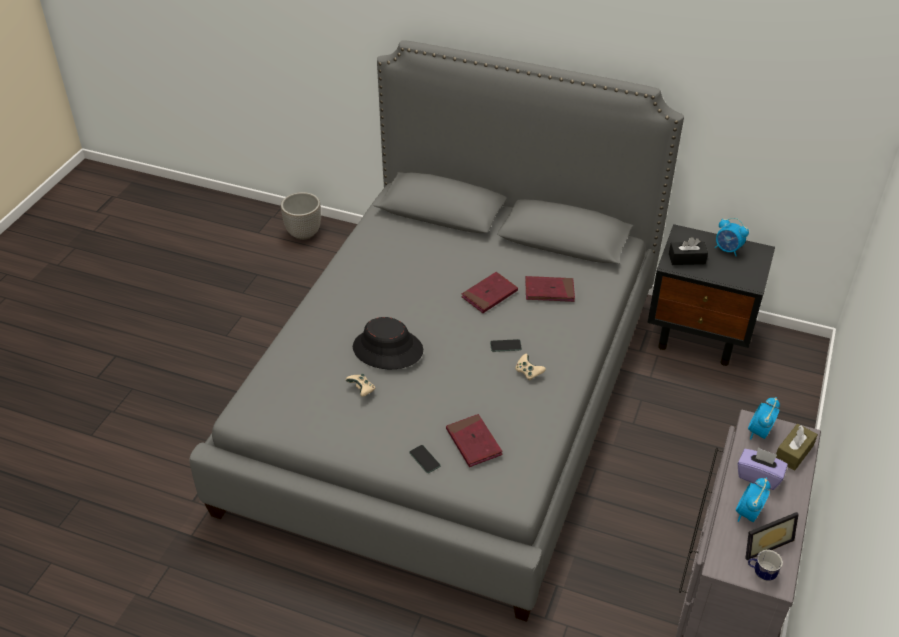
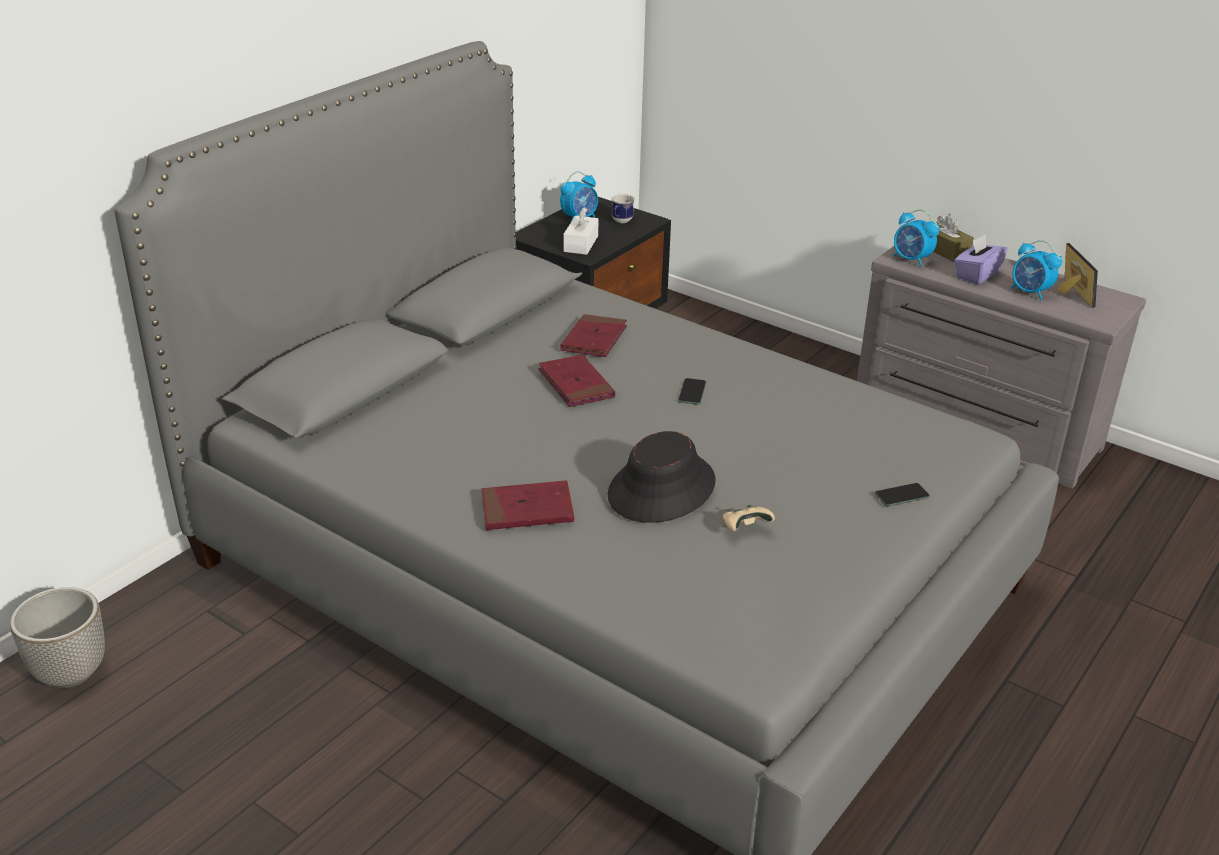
camera: 75 degrees left, 10 degrees down
red book [446,414,503,467] -> red book moved to [481,480,574,530]
beige game controller [515,354,546,381] -> none
black tissue box [669,237,708,265] -> white tissue box [564,208,598,255]
mug [748,550,783,582] -> mug moved to [611,194,634,223]

